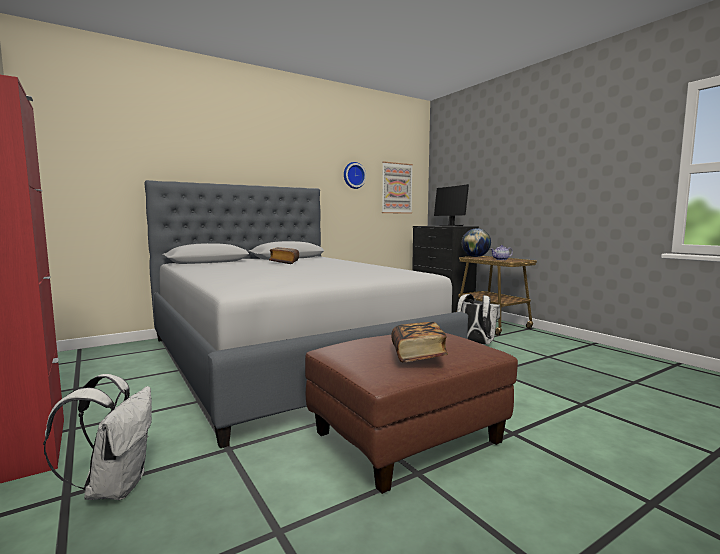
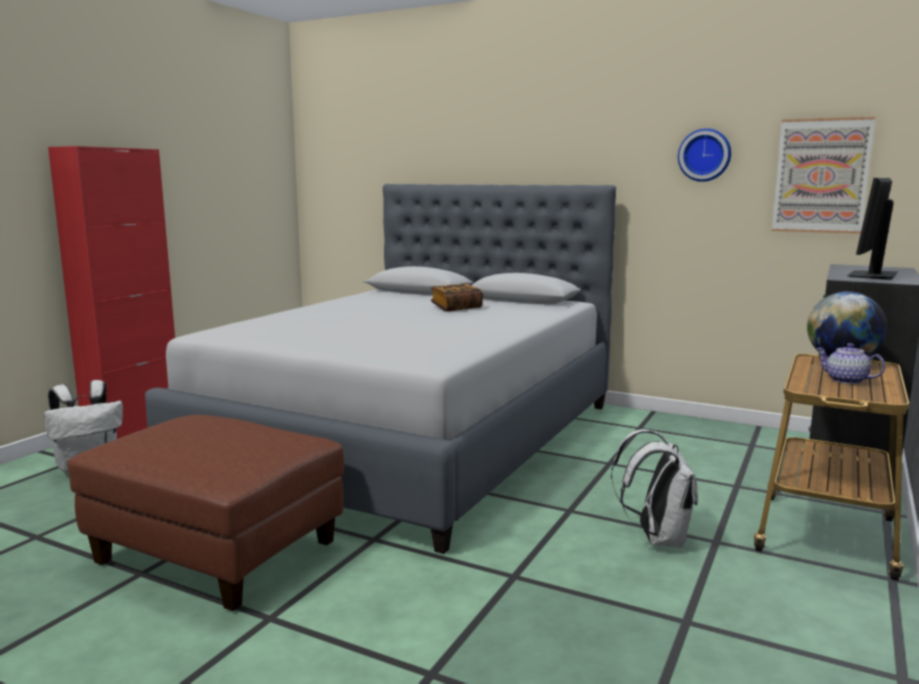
camera: 60 degrees right, 5 degrees up
book [391,322,448,362] -> none

